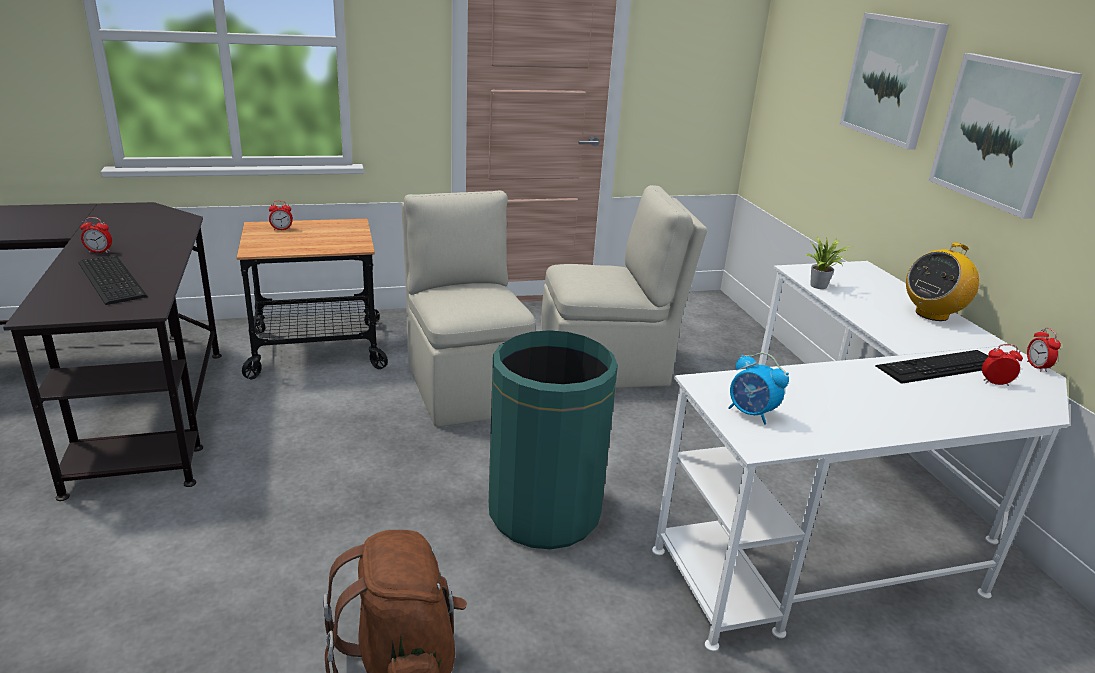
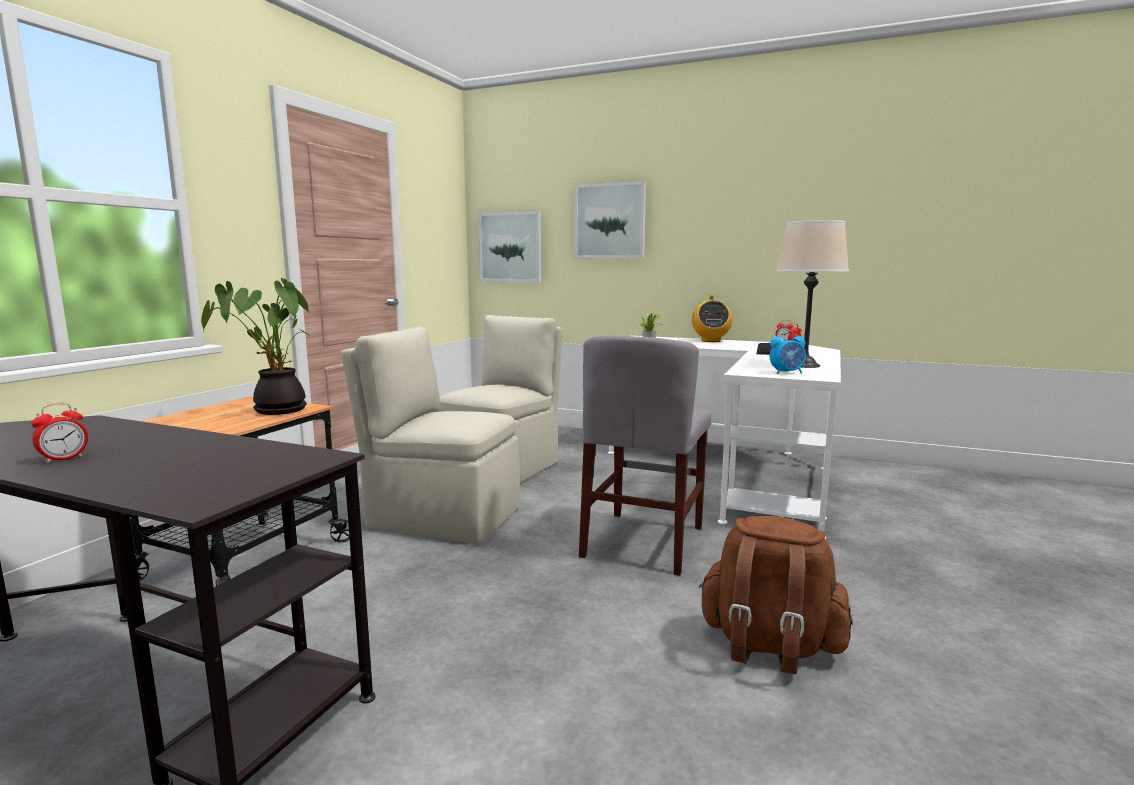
camera: 50 degrees left, 15 degrees down
keyboard [78,255,148,305] -> none
alarm clock [269,200,293,230] -> none
green trash can [489,330,618,549] -> grey chair [579,336,712,576]
picture [928,53,1082,219] -> picture moved to [478,211,541,282]
none -> potted plant [201,278,311,415]
none -> beige table lamp [776,220,849,368]

